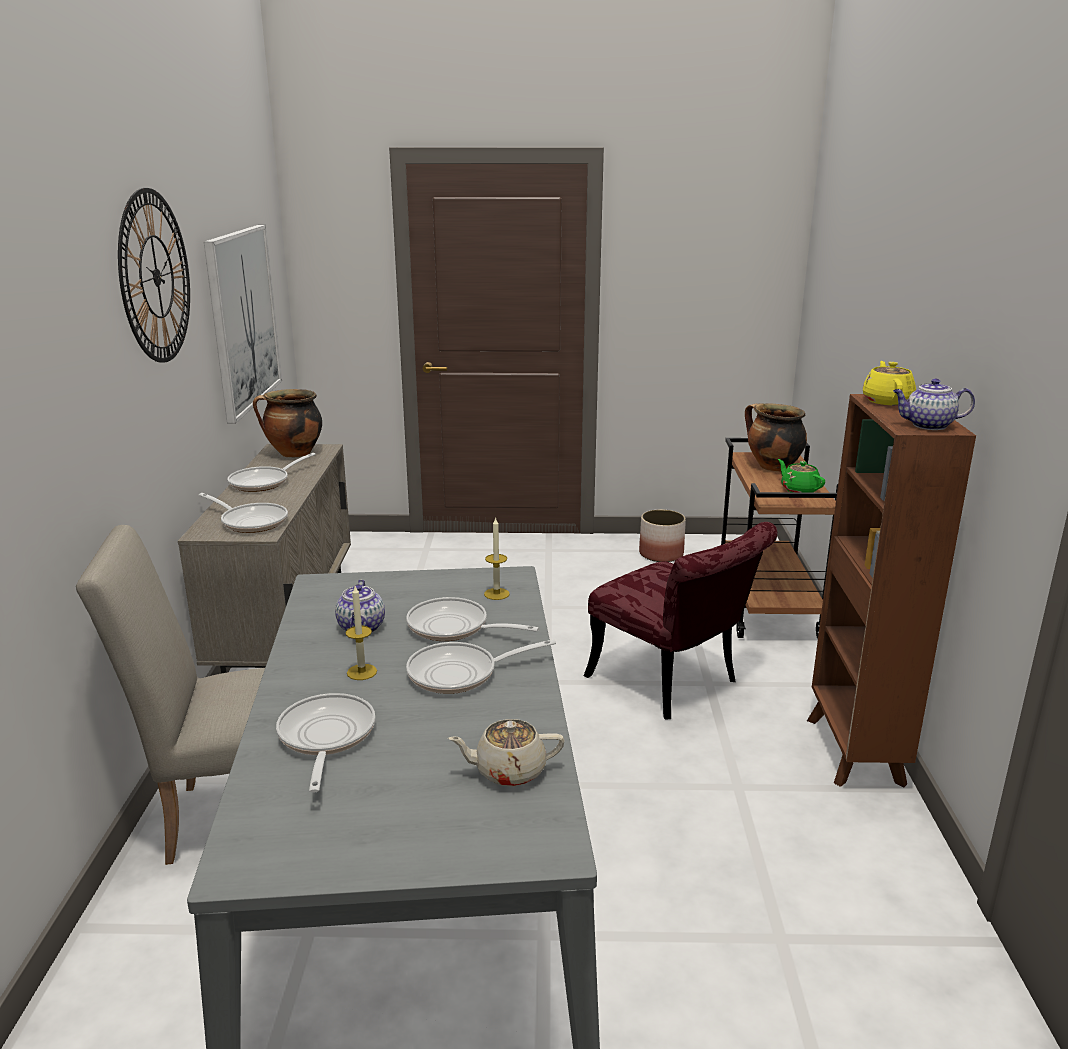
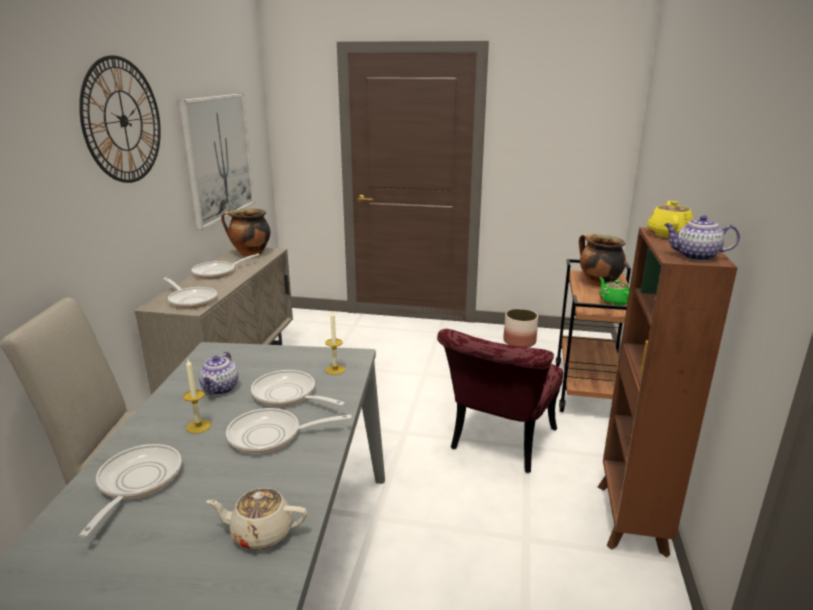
camera: 10 degrees right, 0 degrees up
red chair [584,522,777,720] -> red chair turned 60 degrees clockwise [437,329,563,473]

